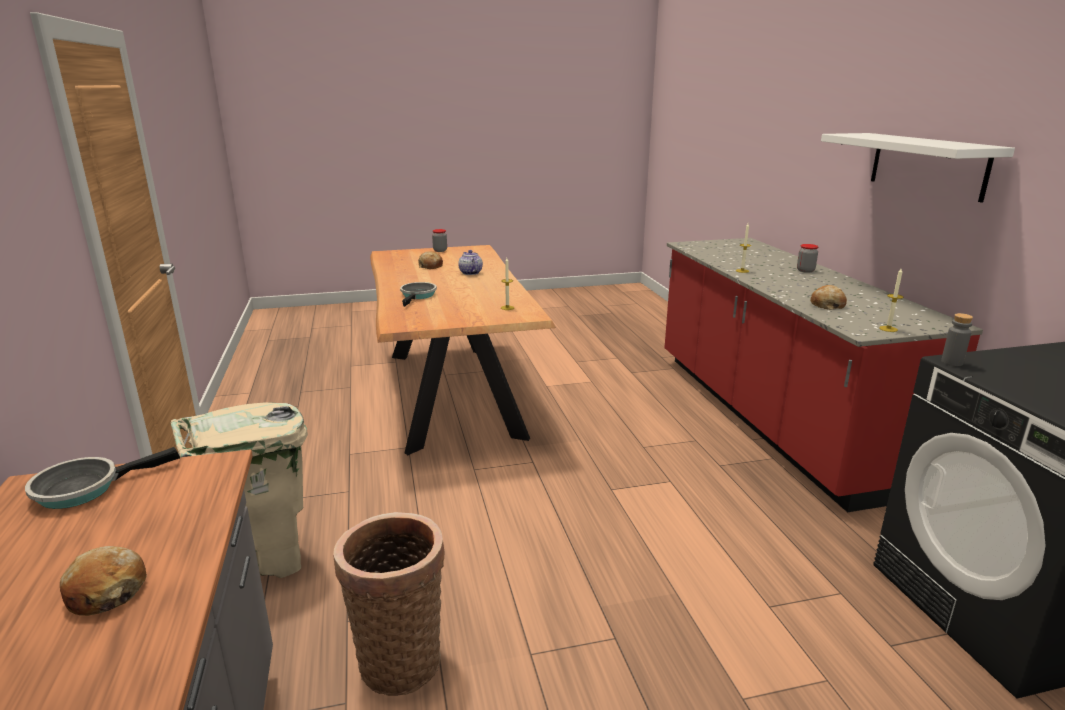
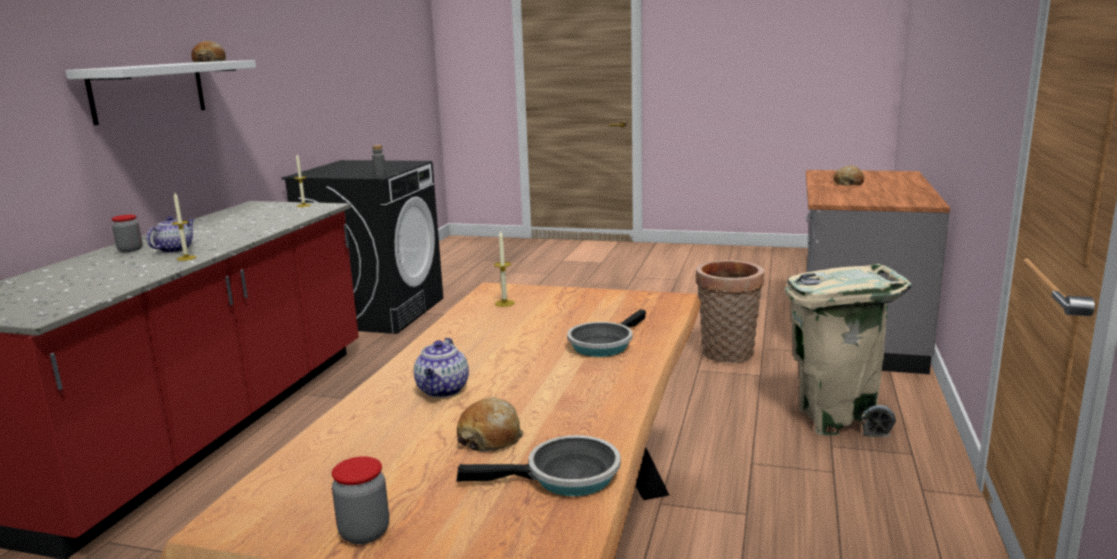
camera: 150 degrees left, 5 degrees down
frying pan [25,447,180,509] -> frying pan moved to [457,435,621,496]
bread [810,285,847,310] -> bread moved to [191,41,226,62]
none -> teapot [146,216,195,253]

